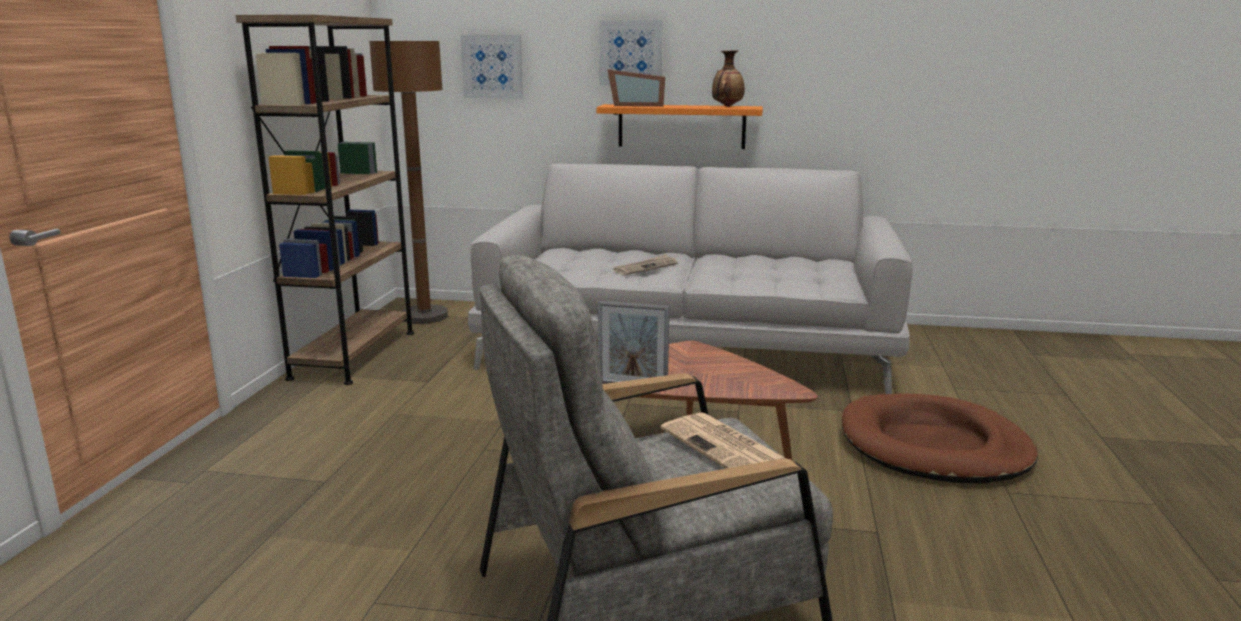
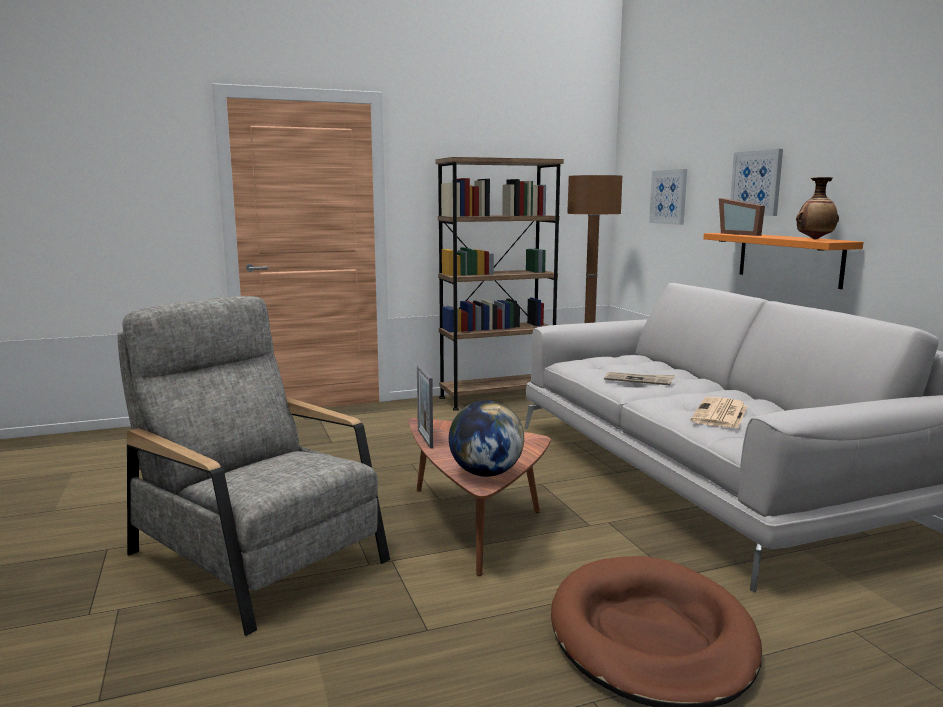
camera: 60 degrees right, 5 degrees down
newspaper [661,412,787,469] -> newspaper moved to [691,397,748,429]
none -> globe [449,400,524,477]

